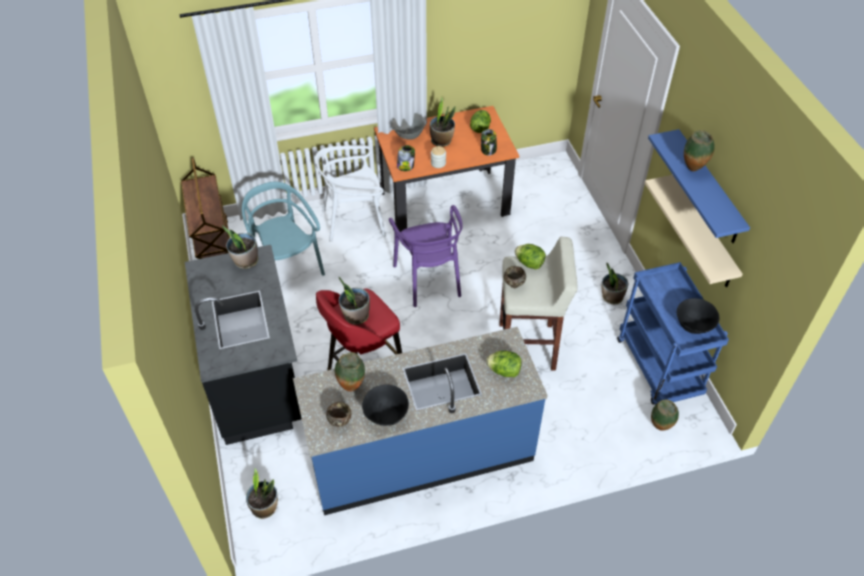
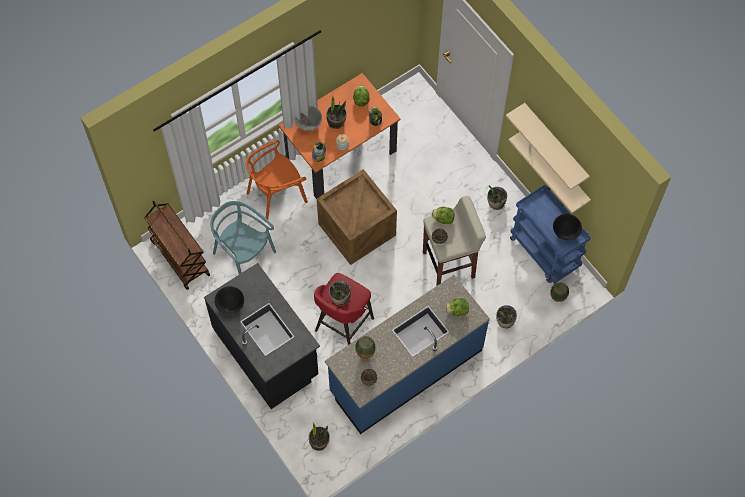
camera: 20 degrees left, 15 degrees up
potted plant [222,225,258,269] -> potted plant moved to [496,305,517,329]
white chair [315,145,386,242] -> orange chair [246,140,308,219]
black bowl [362,385,409,426] -> black bowl moved to [214,286,244,314]
purple chair [389,205,463,307] -> crate [317,169,397,265]
blue shelf [648,129,750,243] -> beige shelf [506,103,590,190]
vase [684,130,715,171] -> none

